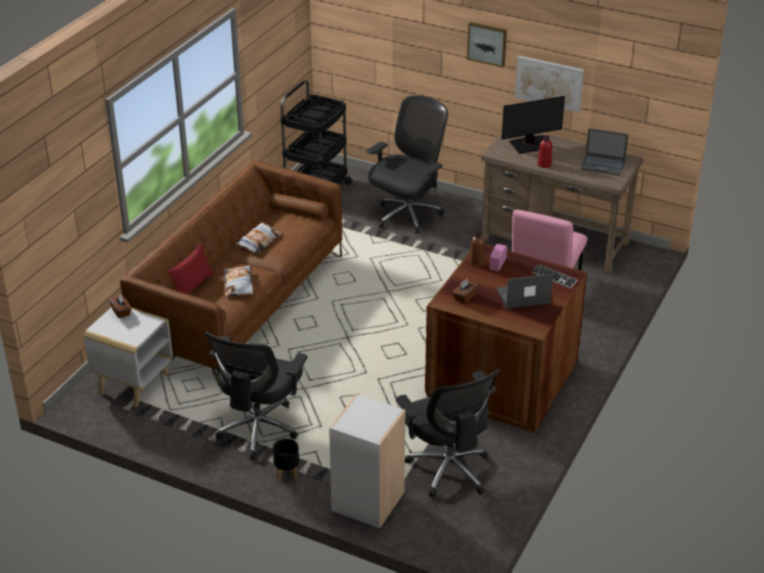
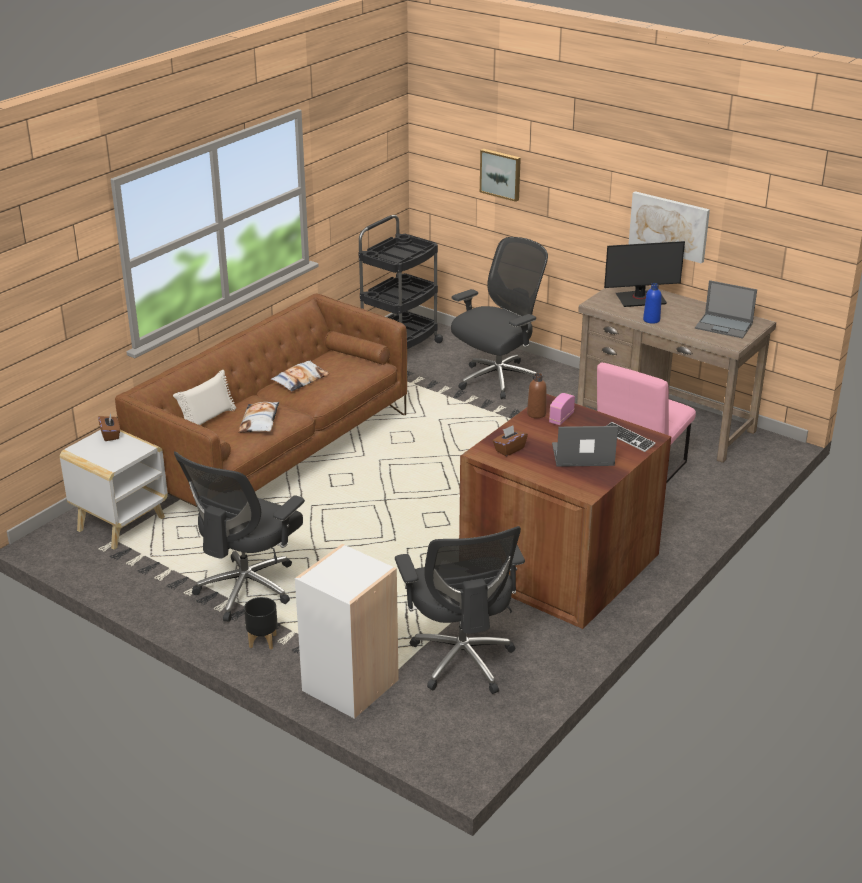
camera: 10 degrees right, 5 degrees down
red pillow [167,243,214,295] -> white pillow [173,370,236,425]
picture [467,22,507,67] -> picture moved to [480,149,521,202]
red bottle [538,135,552,168] -> blue bottle [643,283,662,324]

